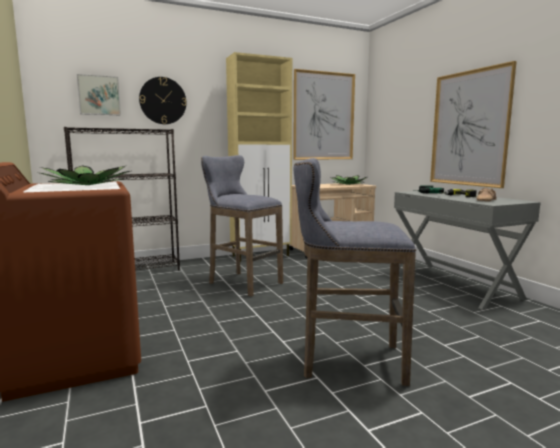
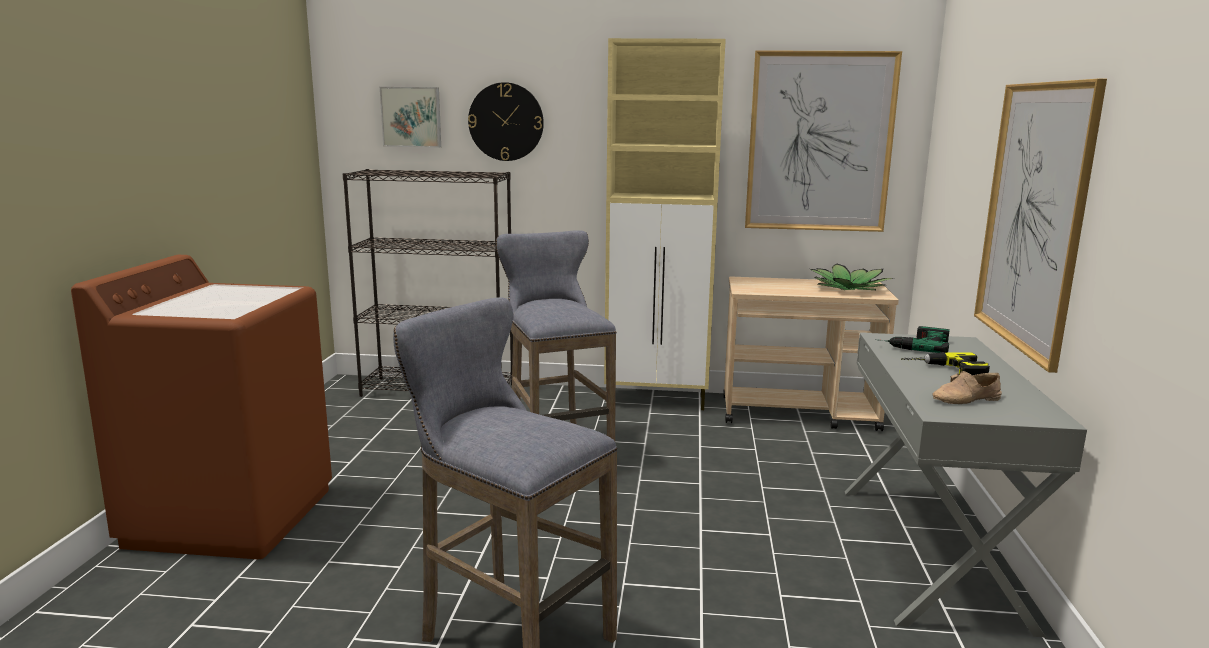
camera: 30 degrees right, 5 degrees up
potted plant [40,165,130,185] -> none

